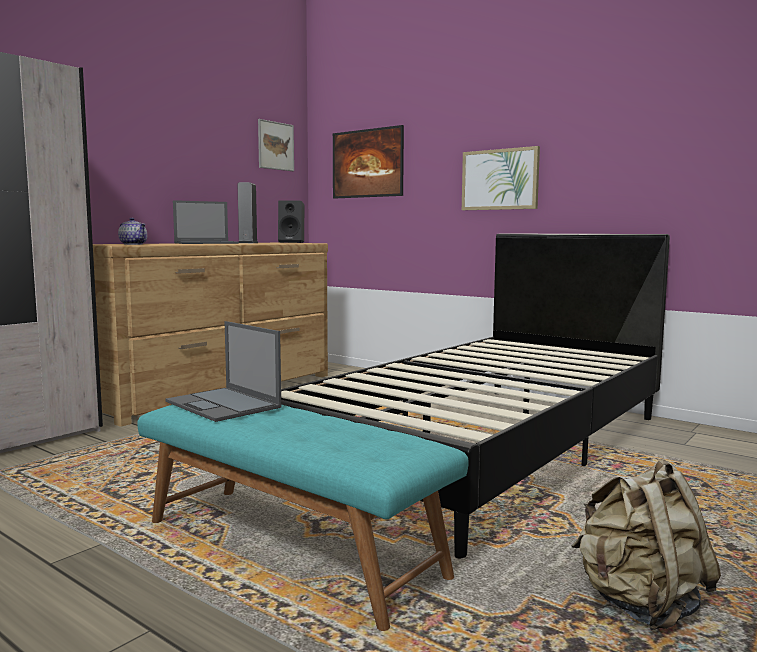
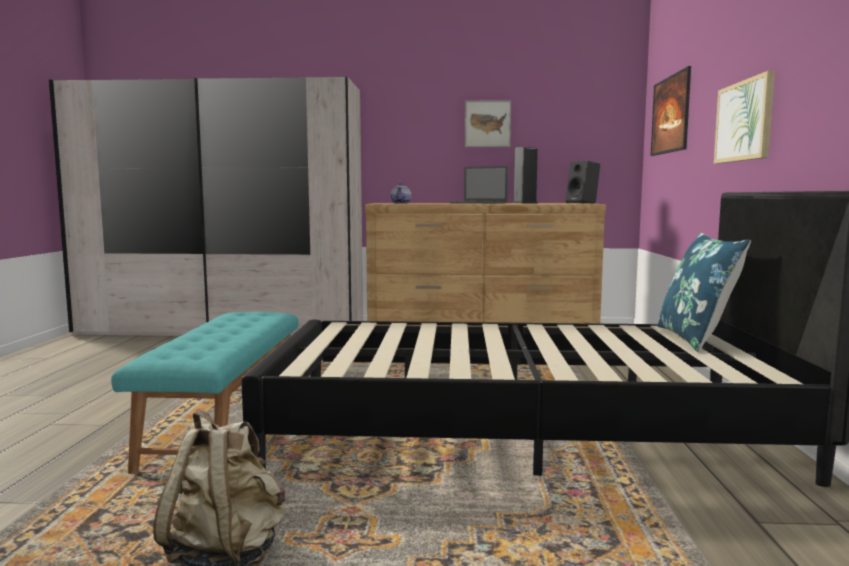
camera: 55 degrees right, 0 degrees up
laptop [165,321,281,422] -> none
picture [258,119,294,171] -> picture moved to [465,100,511,147]
none -> blue pillow [657,233,751,352]

